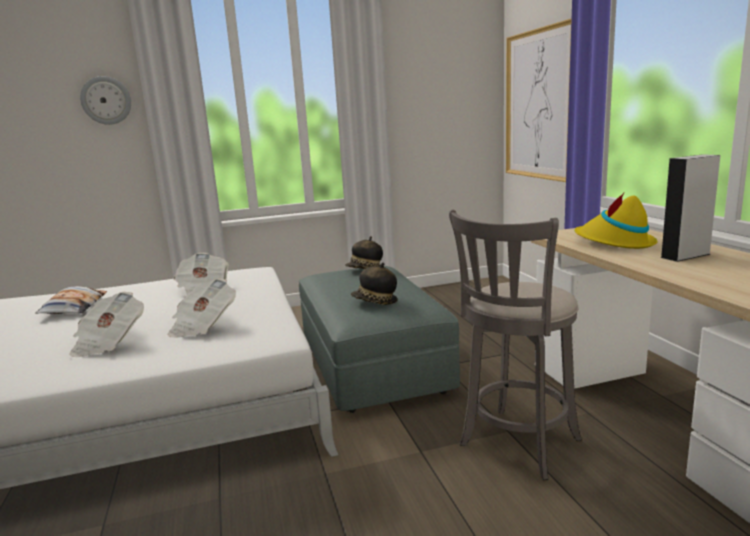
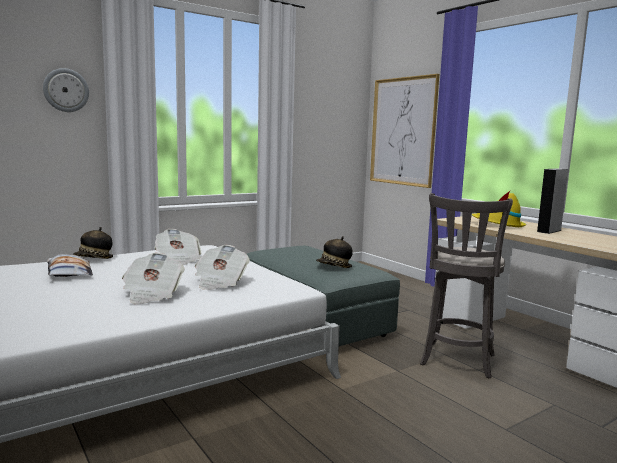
camera: 20 degrees left, 5 degrees down
hat [345,236,384,269] -> hat moved to [73,227,113,259]

